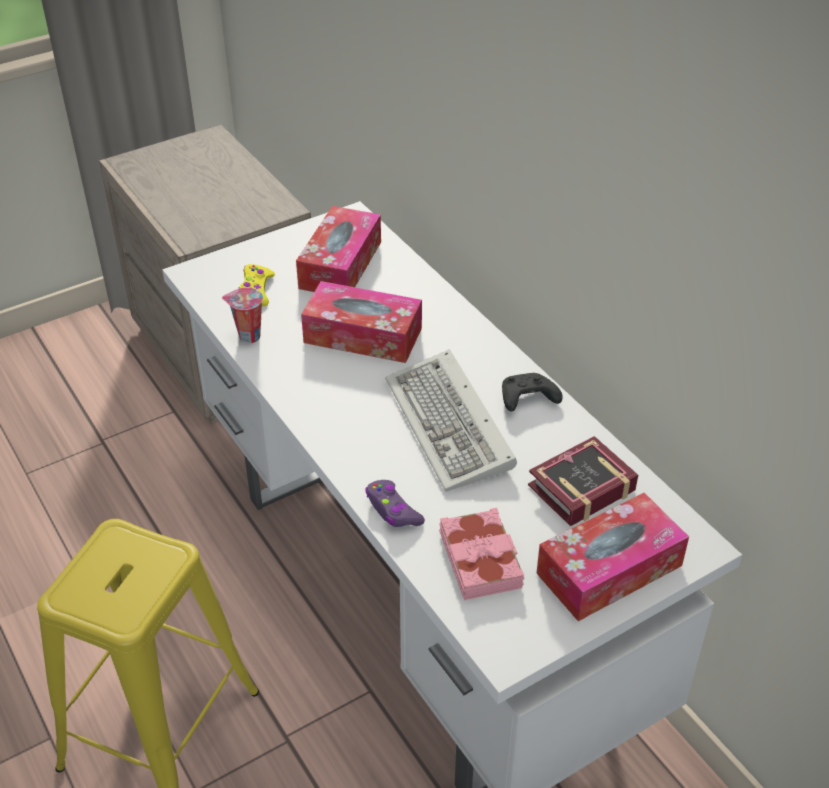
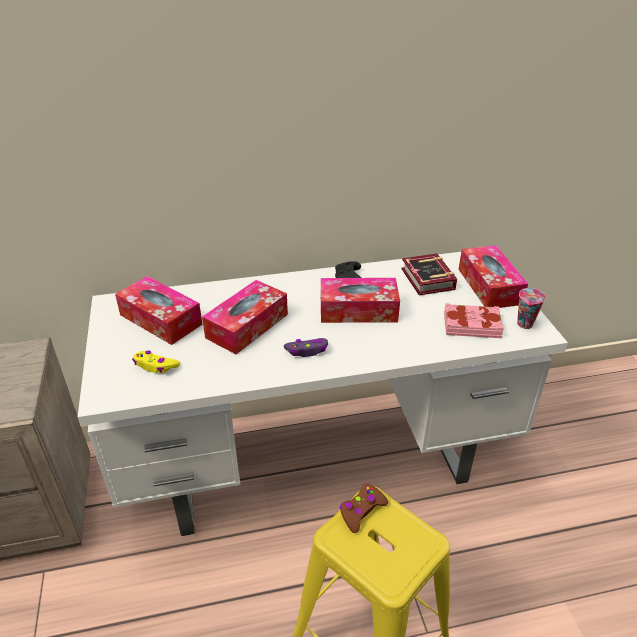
camera: 70 degrees left, 5 degrees down
cup [222,288,263,343] -> cup moved to [517,288,546,329]
purple game controller [365,480,425,527] -> purple game controller moved to [284,338,328,357]
keyboard [385,349,517,492] -> tissue box [321,278,400,323]
none -> brown game controller [340,484,388,533]

